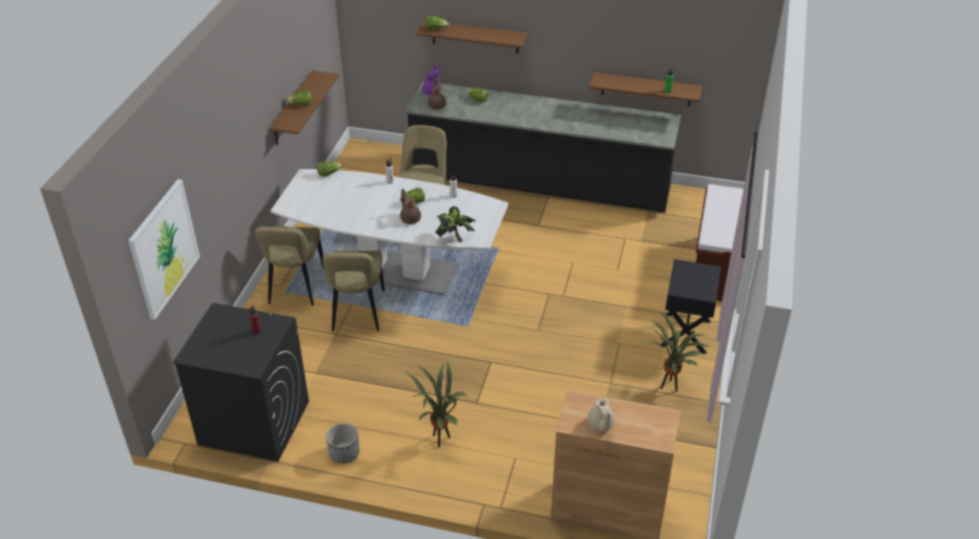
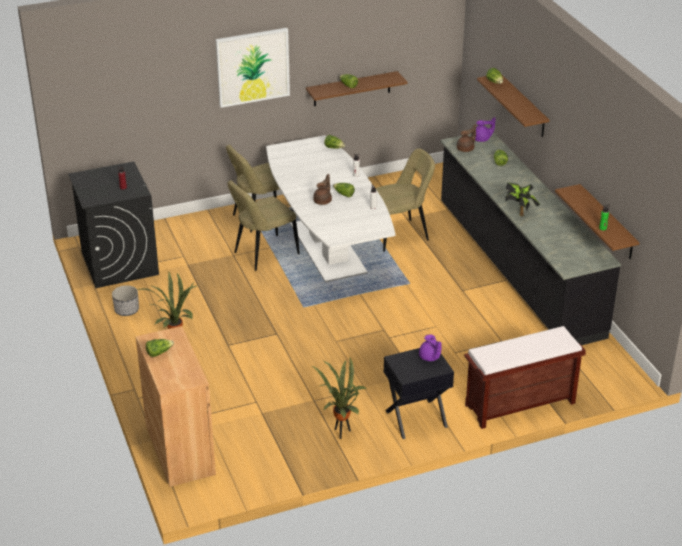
camera: 55 degrees right, 5 degrees down
picture [128,179,200,320] -> picture moved to [215,28,290,108]
potted plant [435,206,476,242] -> potted plant moved to [505,183,540,216]
beige teapot [587,397,614,431] -> lettuce [146,339,174,357]
none -> purple teapot [419,334,441,361]

